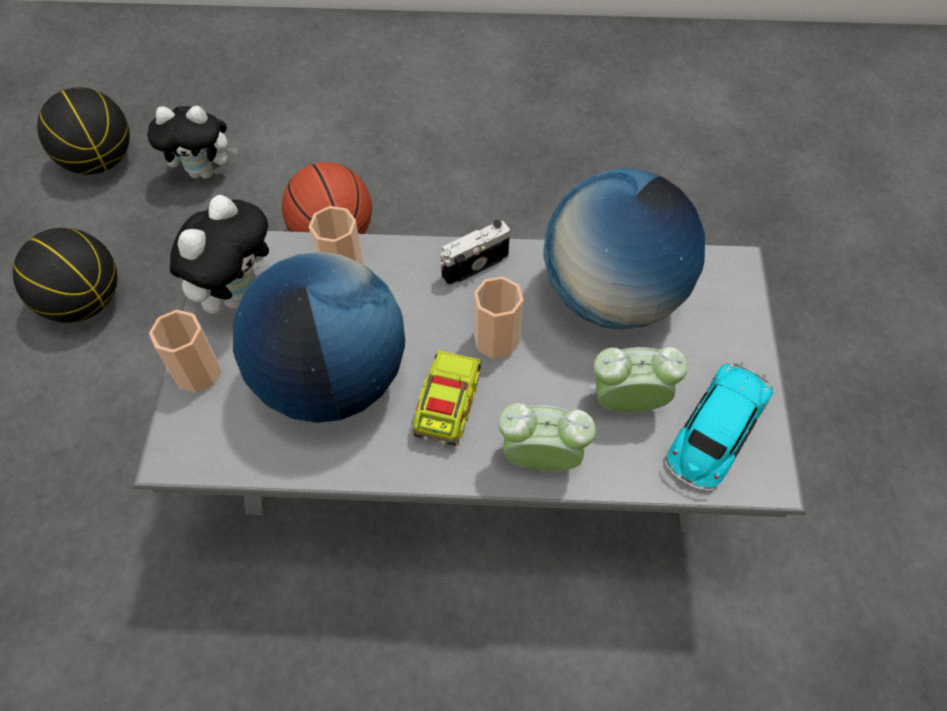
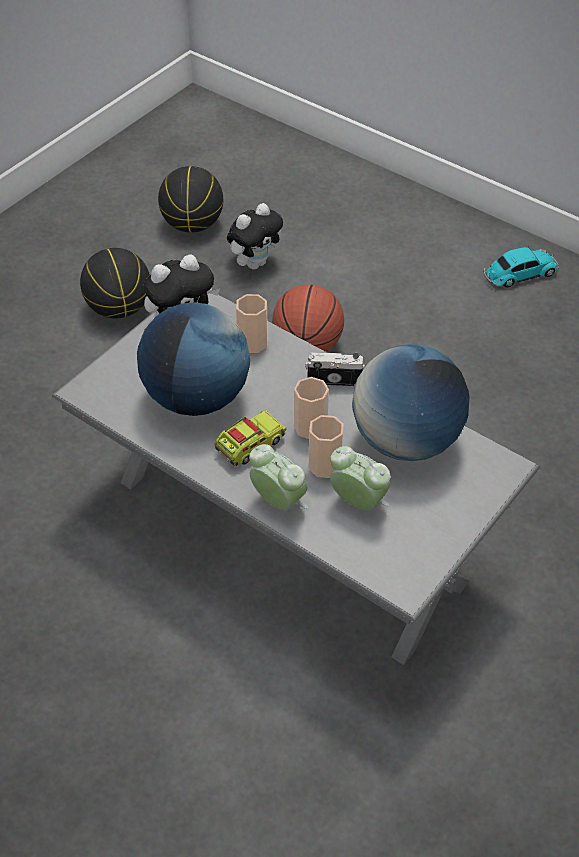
camera: 35 degrees right, 10 degrees down
plush toy [147,106,238,179] -> plush toy turned 75 degrees counterclockwise [227,203,283,269]
cup [149,310,222,393] -> cup moved to [308,415,344,478]
toy car [664,362,773,492] -> toy car moved to [483,247,559,288]

